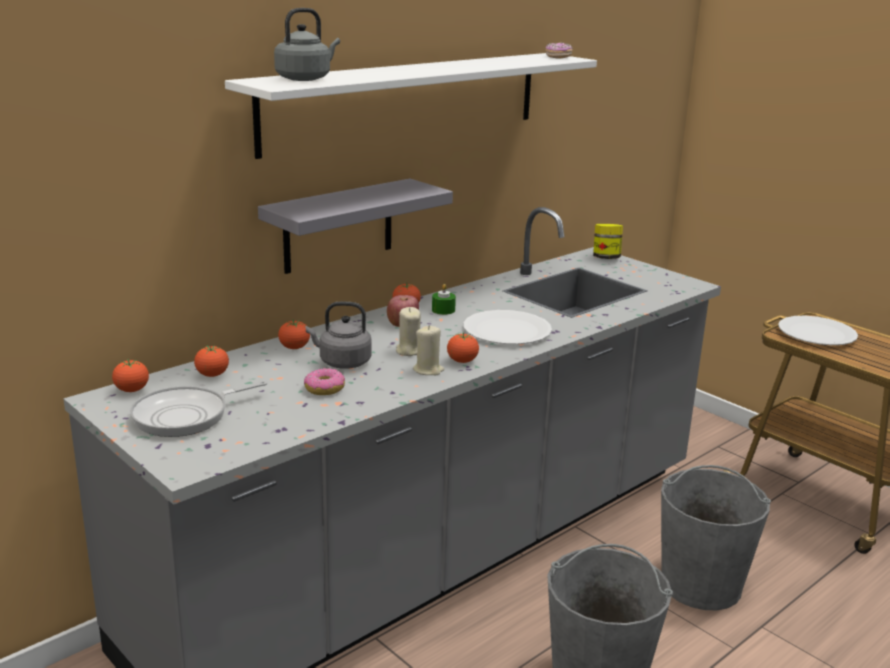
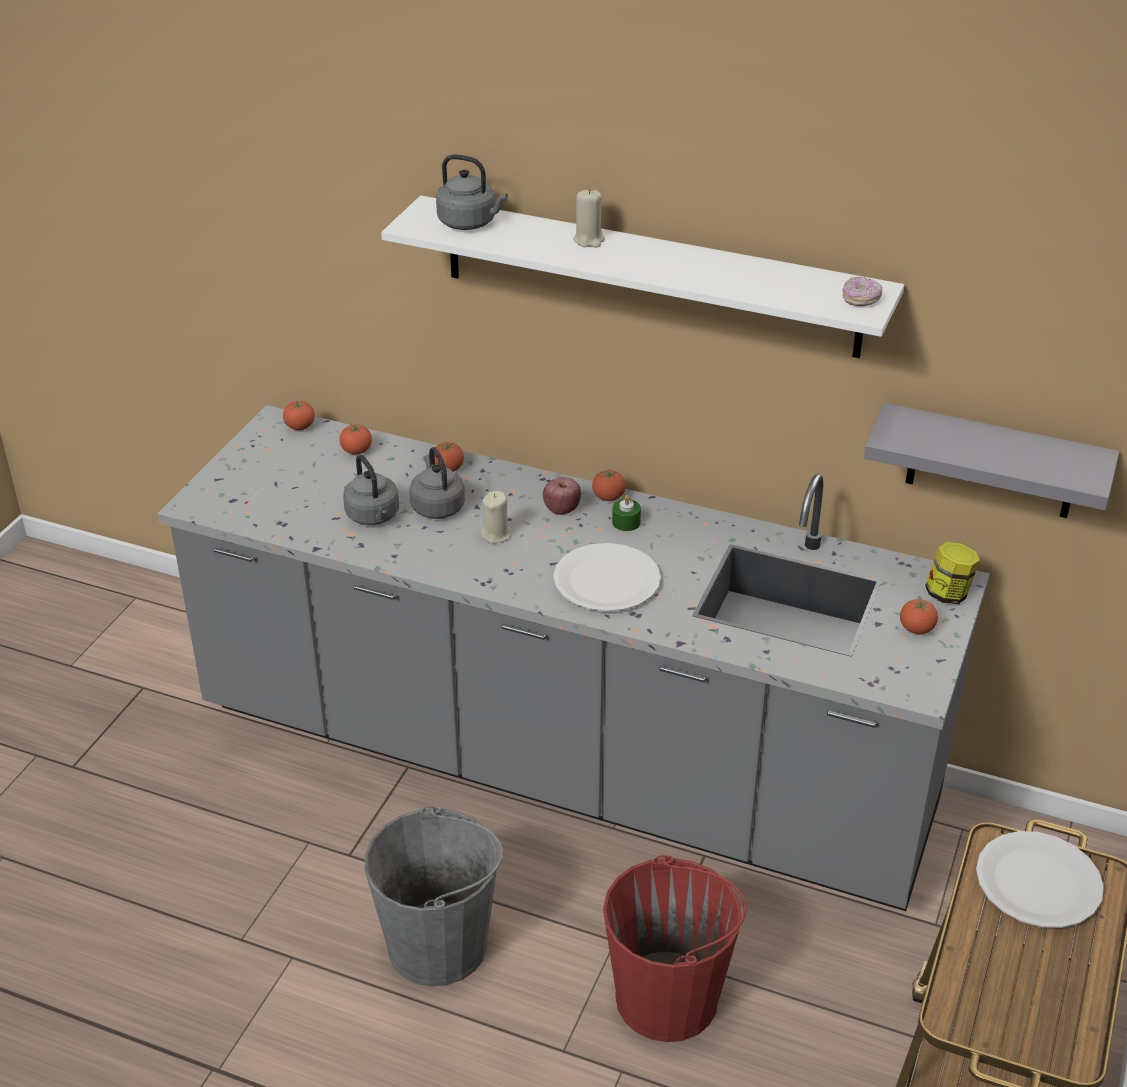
camera: 65 degrees right, 15 degrees up
frying pan [130,381,267,437] -> none
grey shelf [258,179,453,274] -> grey shelf moved to [864,403,1119,518]
donut [304,368,345,395] -> grey kettle [343,455,399,525]
beige candle [413,325,444,375] -> beige candle moved to [573,189,605,247]
tomato [447,333,479,363] -> tomato moved to [900,598,938,634]
grey bucket [661,465,771,610] -> red bucket [603,855,747,1042]

